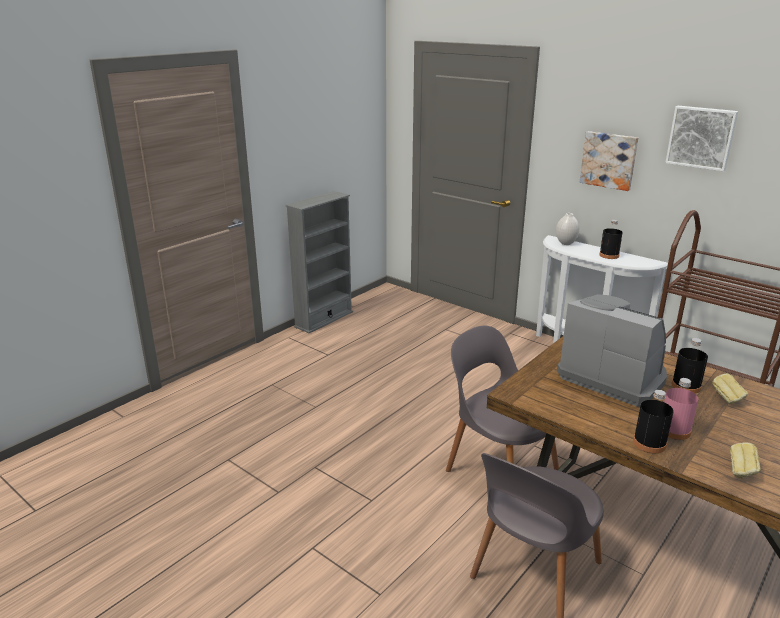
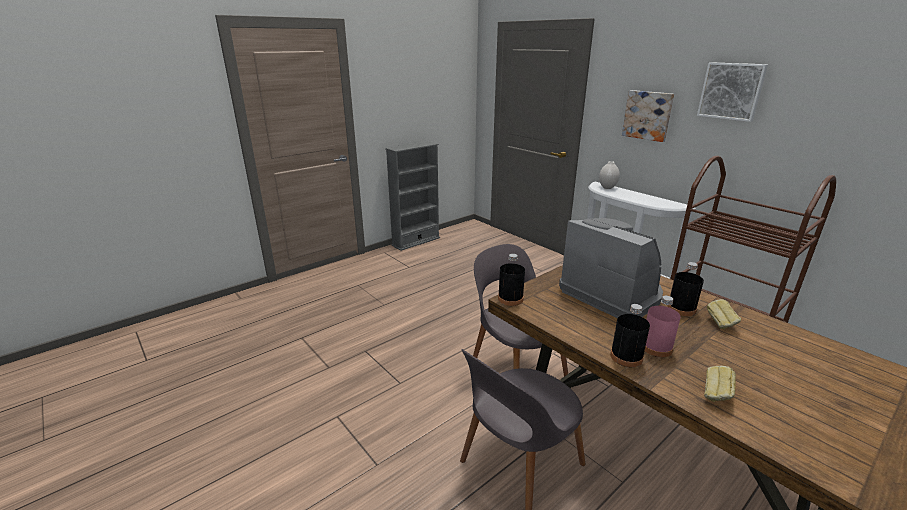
camera: 10 degrees right, 0 degrees up
black bottle [599,220,623,259] -> black bottle moved to [498,254,525,306]

